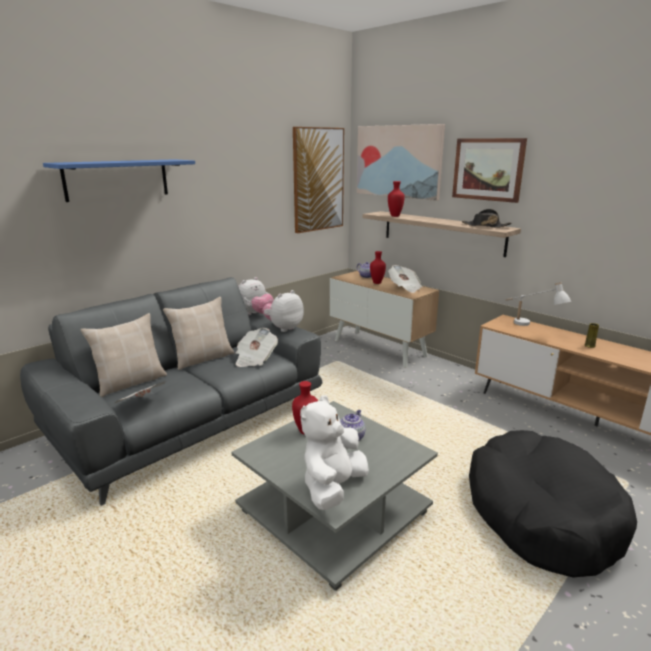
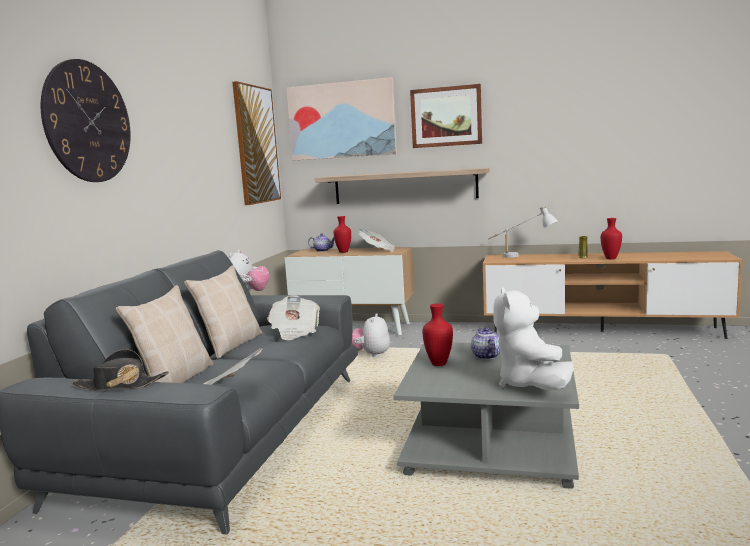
camera: 30 degrees left, 10 degrees down
blue shelf [43,159,195,202] -> wall clock [41,59,131,182]
plush toy [262,290,304,332] -> plush toy moved to [352,313,390,357]
red vase [388,181,405,217] -> red vase moved to [601,218,622,259]
black hat [462,209,512,228] -> black hat moved to [72,349,169,391]
black dog bed [469,430,637,578] -> none

